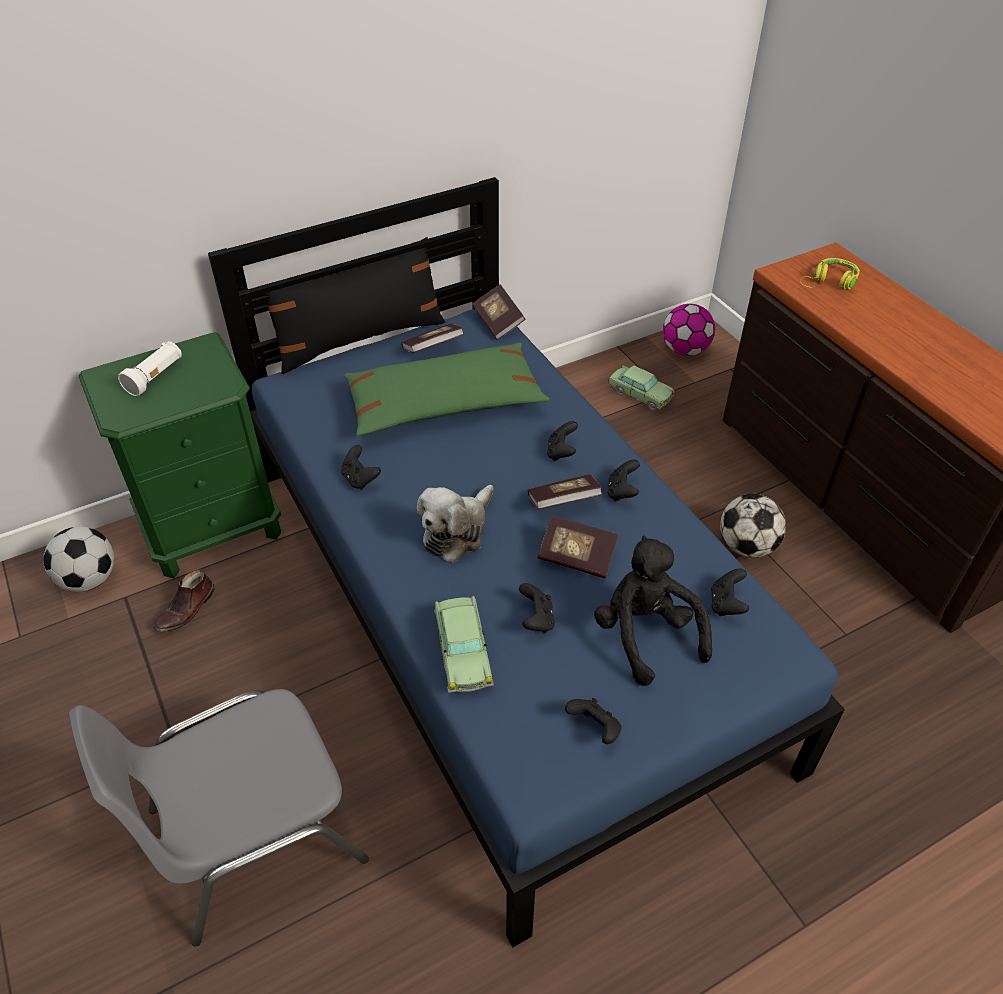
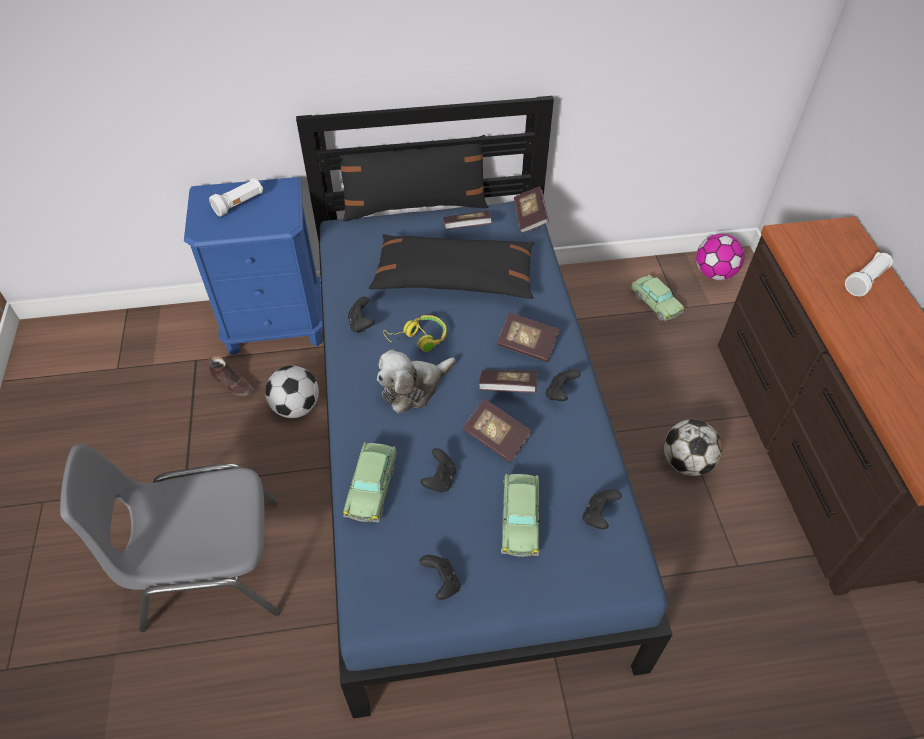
camera: 20 degrees right, 5 degrees up
football [43,527,114,592] -> football moved to [265,366,319,418]
green nightstand [79,332,281,578] -> blue nightstand [184,177,323,356]
brown shoe [153,569,215,632] -> brown shoe turned 105 degrees counterclockwise [208,356,253,396]
green pillow [344,343,550,436] -> black pillow [369,234,535,299]
black game controller [547,421,578,461] -> book [497,312,559,362]
black plush toy [594,536,712,686] -> toy car [501,473,540,557]
yellow headphones [800,258,860,289] -> yellow headphones moved to [383,315,447,352]
none -> white flashlight [845,252,893,296]

